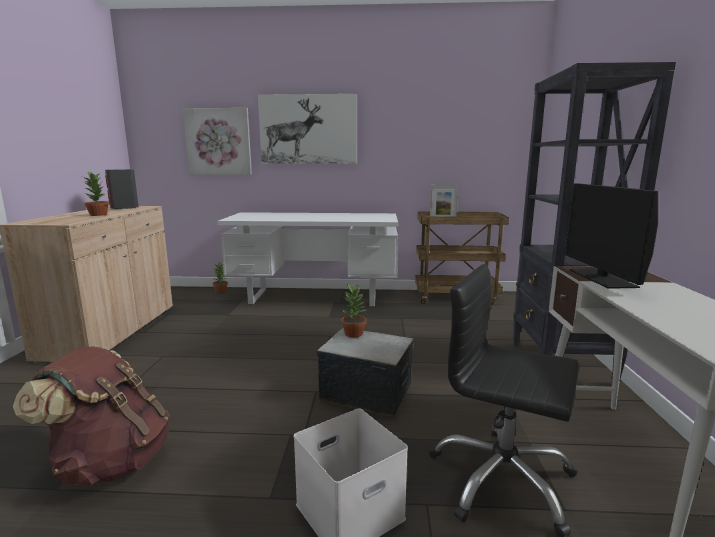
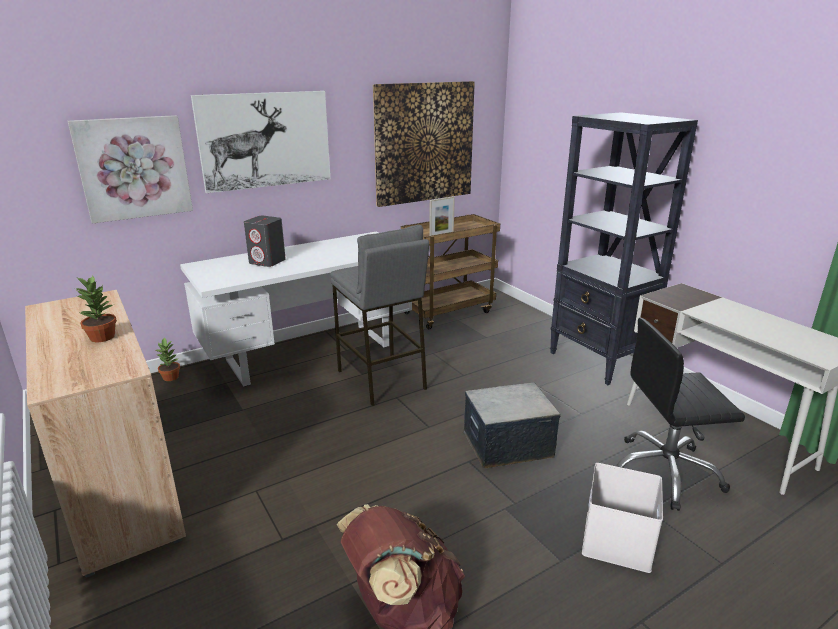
camera: 35 degrees left, 10 degrees up
grey speaker [105,169,139,209] -> grey speaker moved to [244,216,286,267]
potted plant [341,284,366,338] -> none
monitor [565,183,658,289] -> none
none -> grey stool [330,225,429,406]
none -> picture [373,81,475,207]

